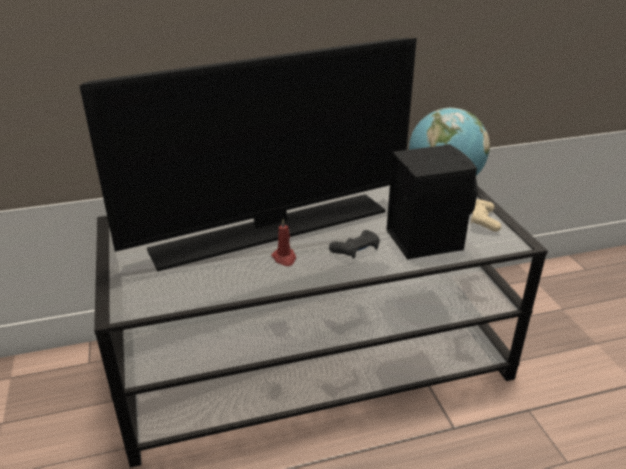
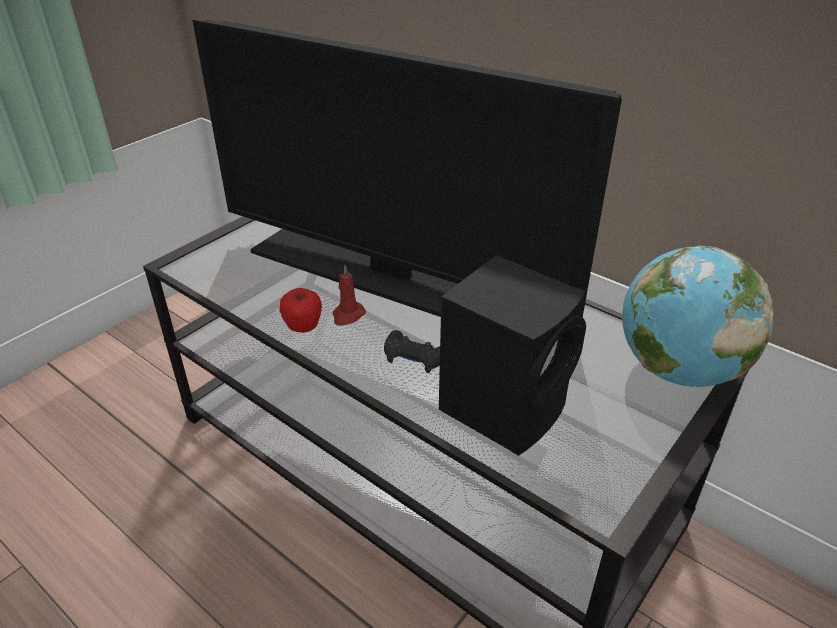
camera: 55 degrees right, 5 degrees up
beige game controller [471,199,501,232] -> none
none -> apple [280,288,322,333]

